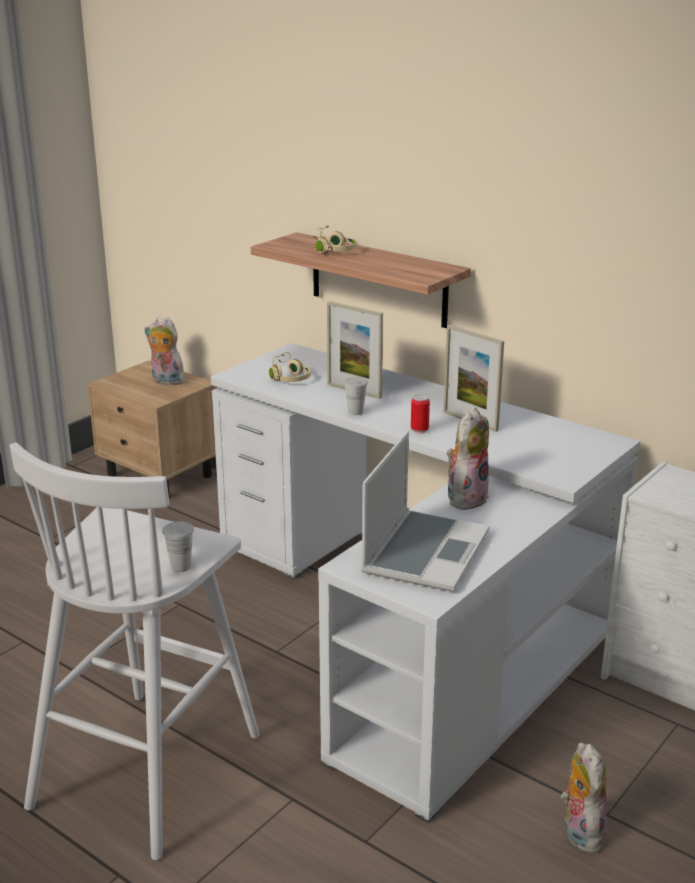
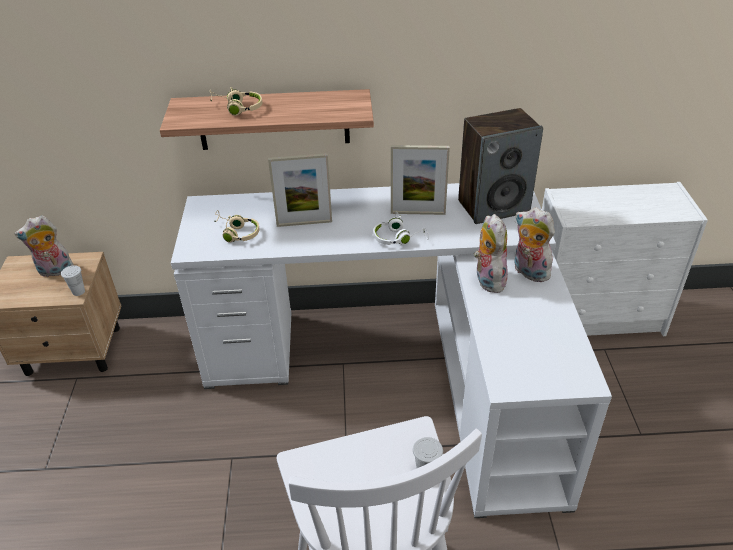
camera: 40 degrees left, 15 degrees up
white cup [344,377,368,415] -> white cup moved to [61,265,85,296]
laptop [361,431,489,592] -> none
can [411,395,430,434] -> white headphones [373,212,429,245]
plush toy [560,742,607,854] -> plush toy moved to [514,207,555,282]
none -> speaker [458,108,543,224]

